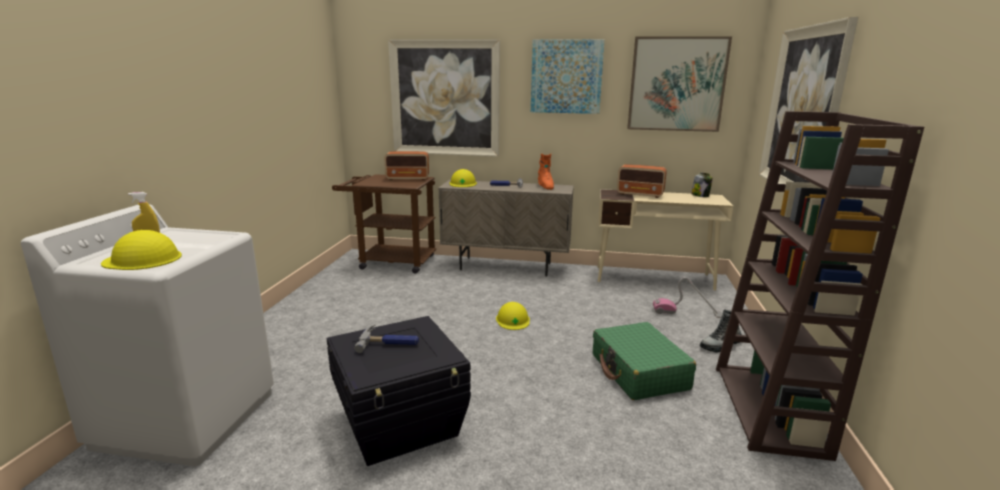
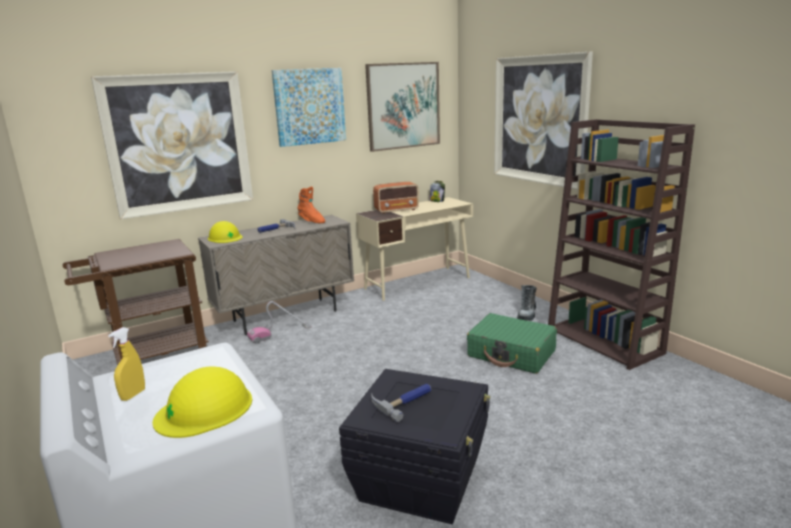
camera: 40 degrees left, 0 degrees up
radio [384,151,429,180] -> none
yellow hard hat [496,302,530,330] -> none
vacuum cleaner [653,277,722,318] -> vacuum cleaner moved to [247,301,312,344]

